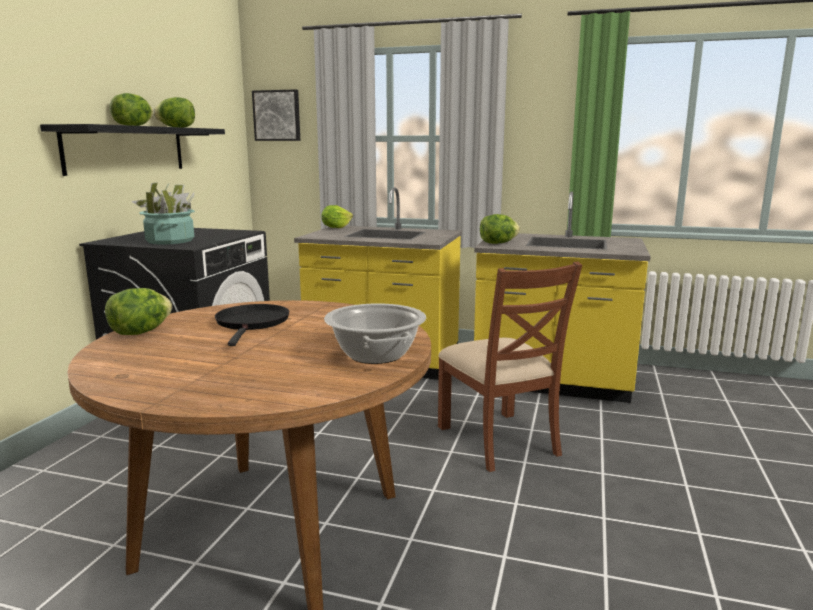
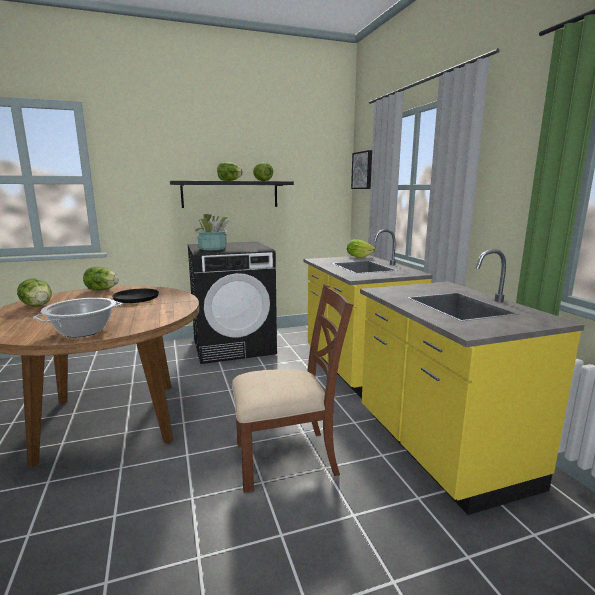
camera: 55 degrees right, 0 degrees up
brown chair [438,262,582,472] -> brown chair turned 135 degrees counterclockwise [232,284,353,493]
lettuce [480,214,520,244] -> lettuce moved to [17,279,52,306]

